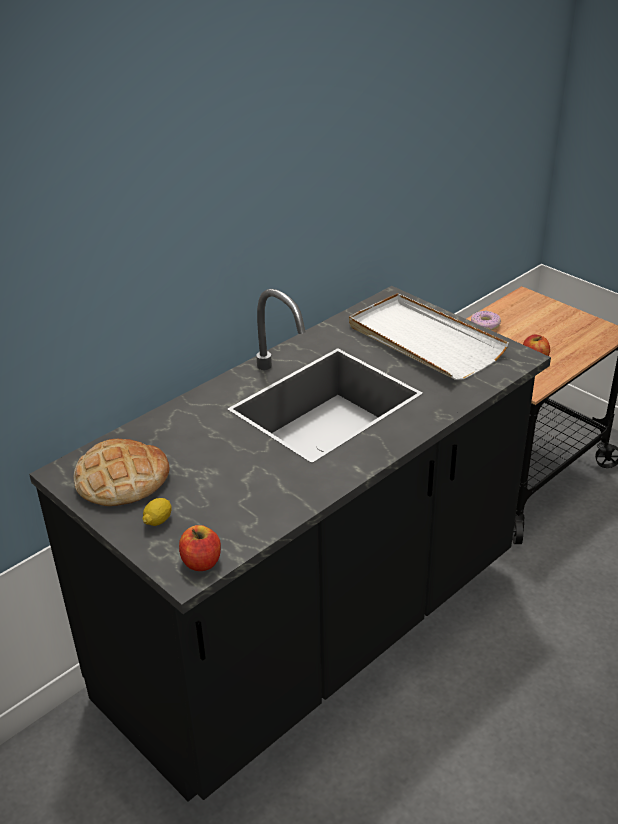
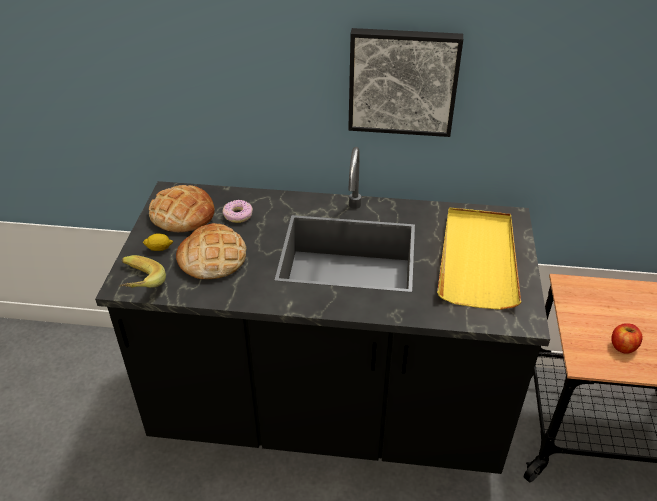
camera: 50 degrees right, 5 degrees up
apple [179,525,221,571] -> banana [119,255,166,288]
white tray [349,293,509,380] -> yellow tray [437,207,521,310]
donut [471,311,501,330] -> donut moved to [222,200,253,223]
none -> bread [176,223,246,279]
none -> picture [348,28,463,137]

